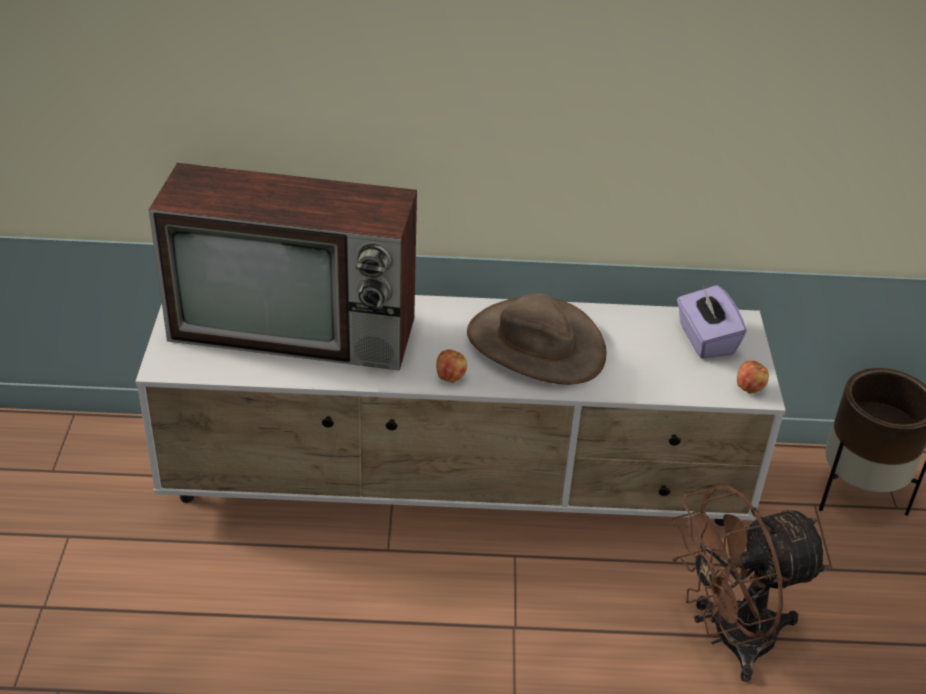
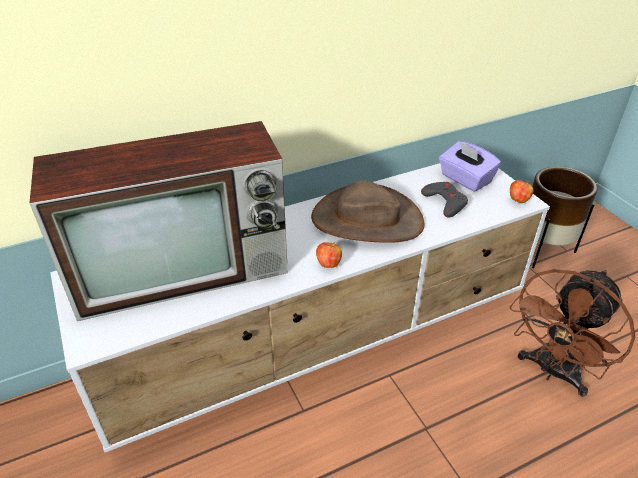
camera: 25 degrees left, 0 degrees up
none -> grey game controller [421,182,468,218]

